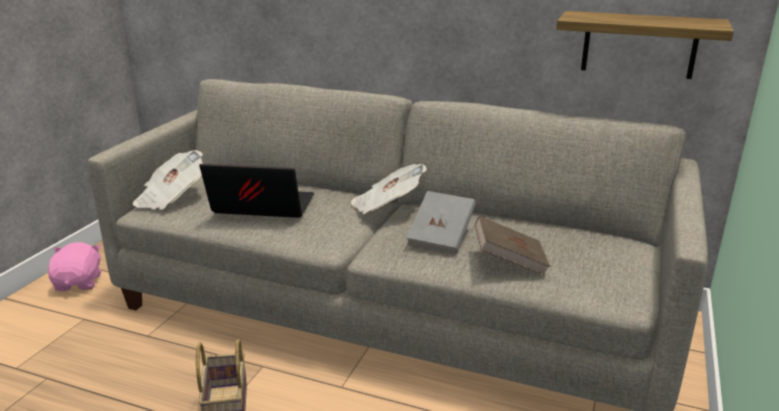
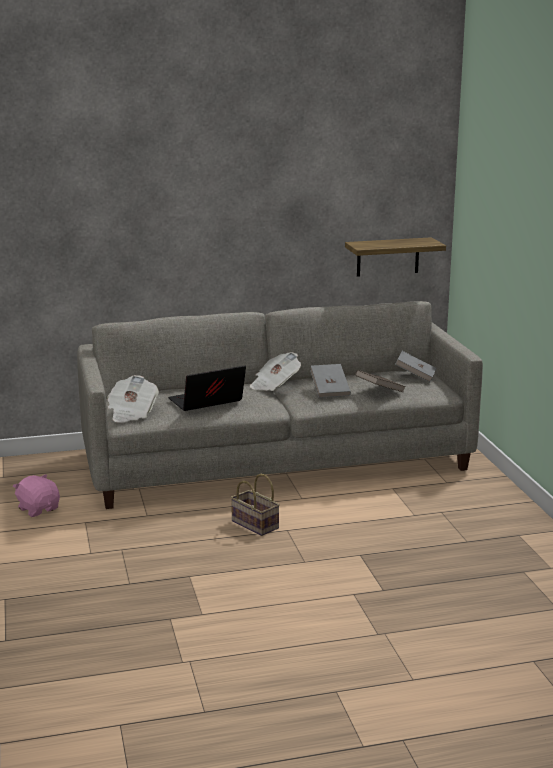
camera: 35 degrees left, 5 degrees down
none -> grey book [395,351,436,382]

